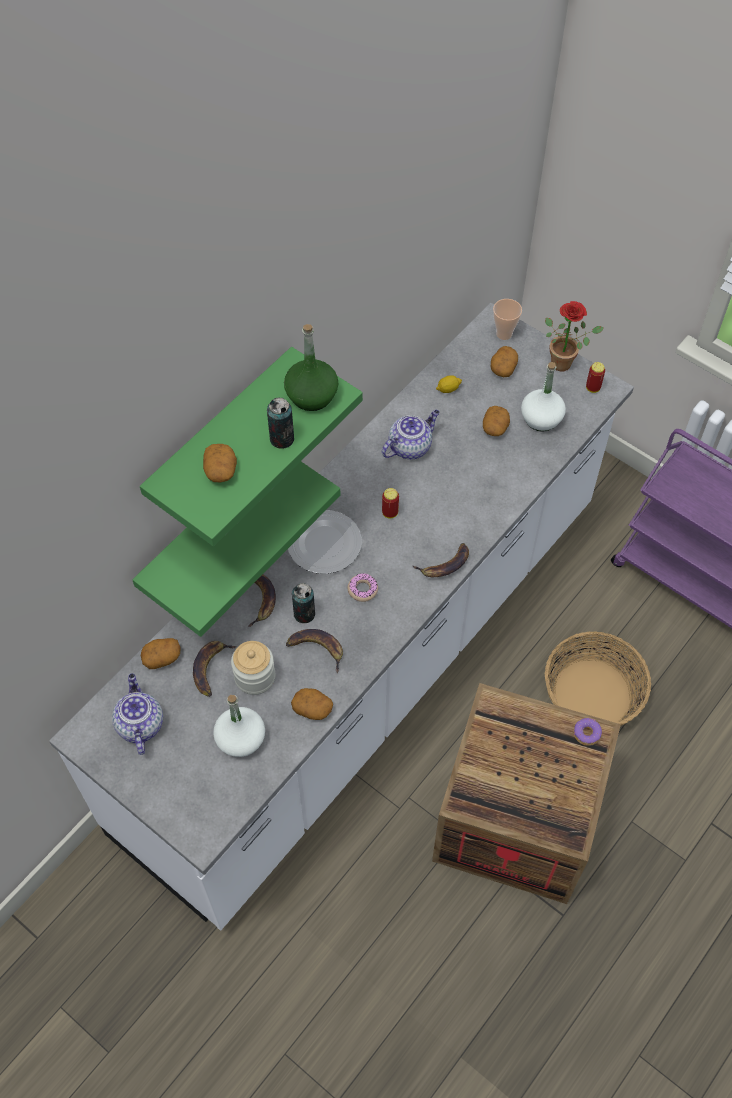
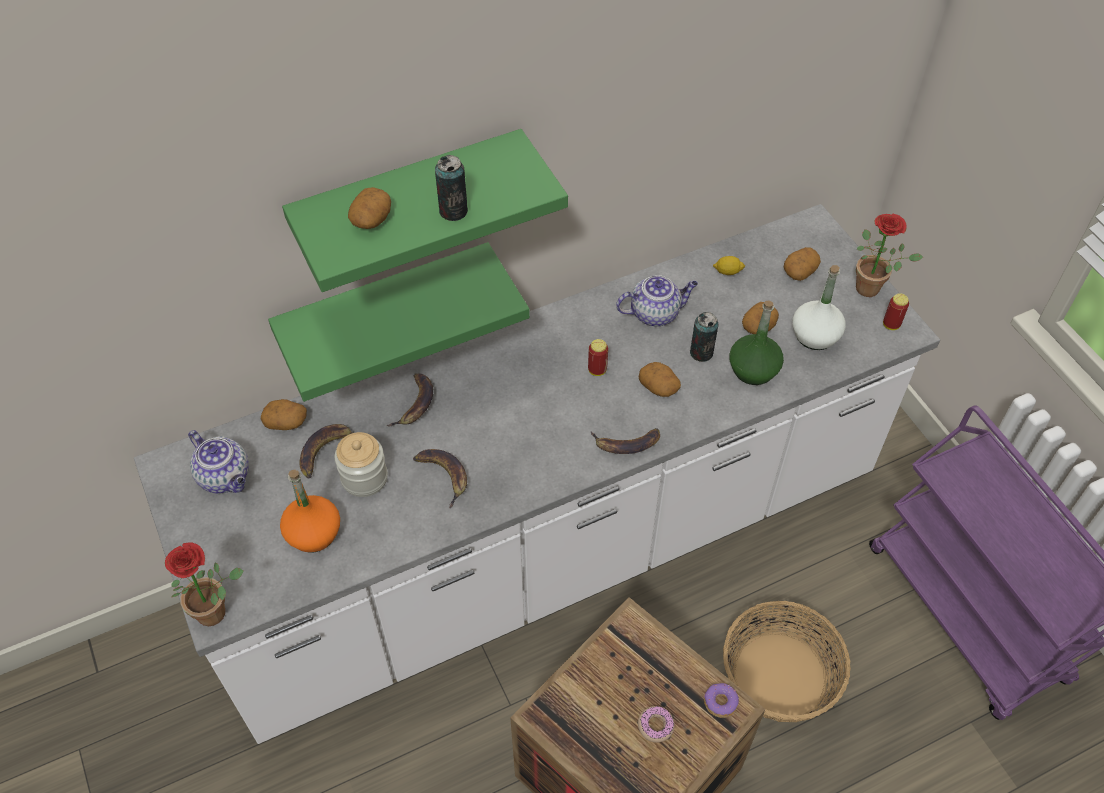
camera: 25 degrees right, 5 degrees down
teapot [112,673,163,755] -> teapot turned 120 degrees clockwise [188,430,249,494]
white bottle [213,695,265,757] -> orange bottle [280,470,340,553]
green bottle [284,324,339,411] -> green bottle moved to [729,301,784,385]
plate [288,510,362,574] -> none
potato [291,688,333,720] -> potato moved to [639,362,681,397]
can [292,583,315,623] -> can moved to [690,312,718,362]
donut [348,573,378,602] -> donut moved to [638,706,675,743]
cup [493,299,522,340] -> none
none -> potted plant [165,542,243,626]

